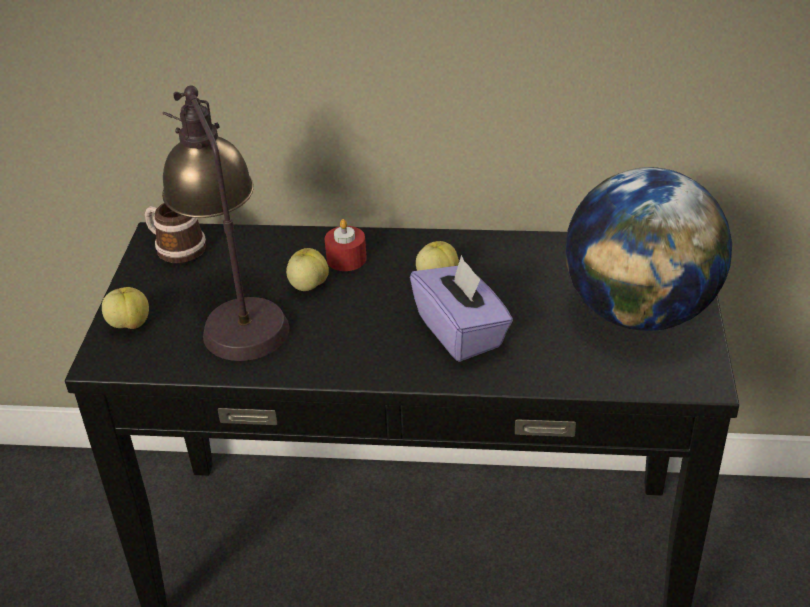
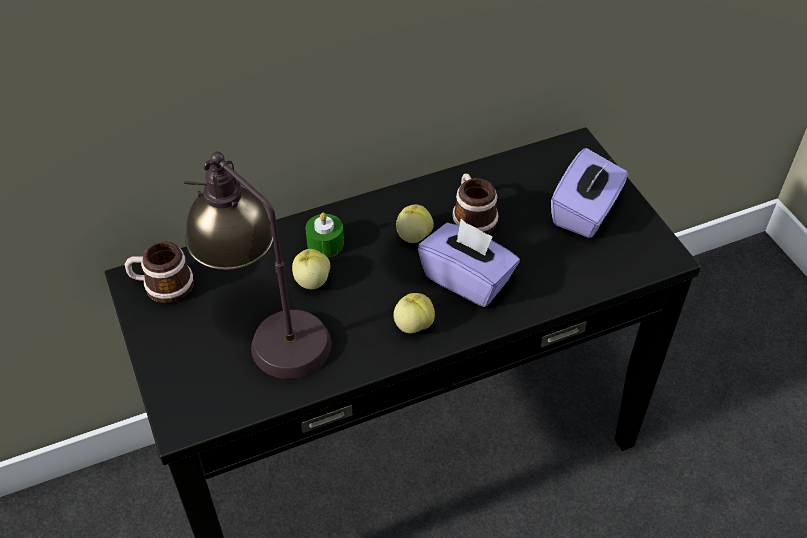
camera: 30 degrees left, 10 degrees up
apple [102,287,149,329] -> apple moved to [393,293,435,333]
red candle [325,219,367,271] -> green candle [306,213,344,258]
globe [565,167,732,331] -> purple tissue box [551,148,628,238]
none -> mug [452,173,499,234]

